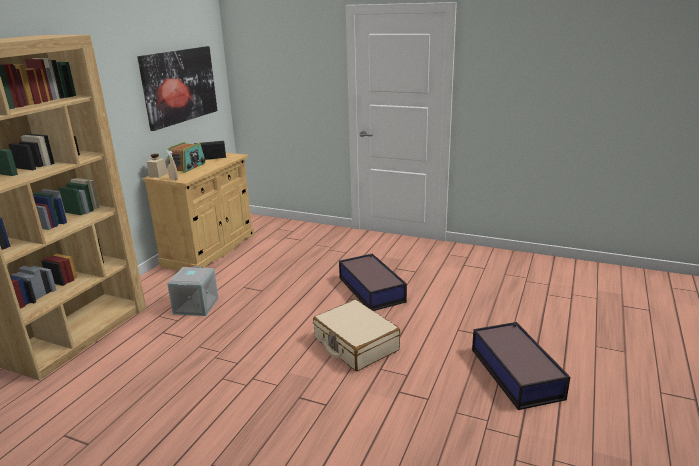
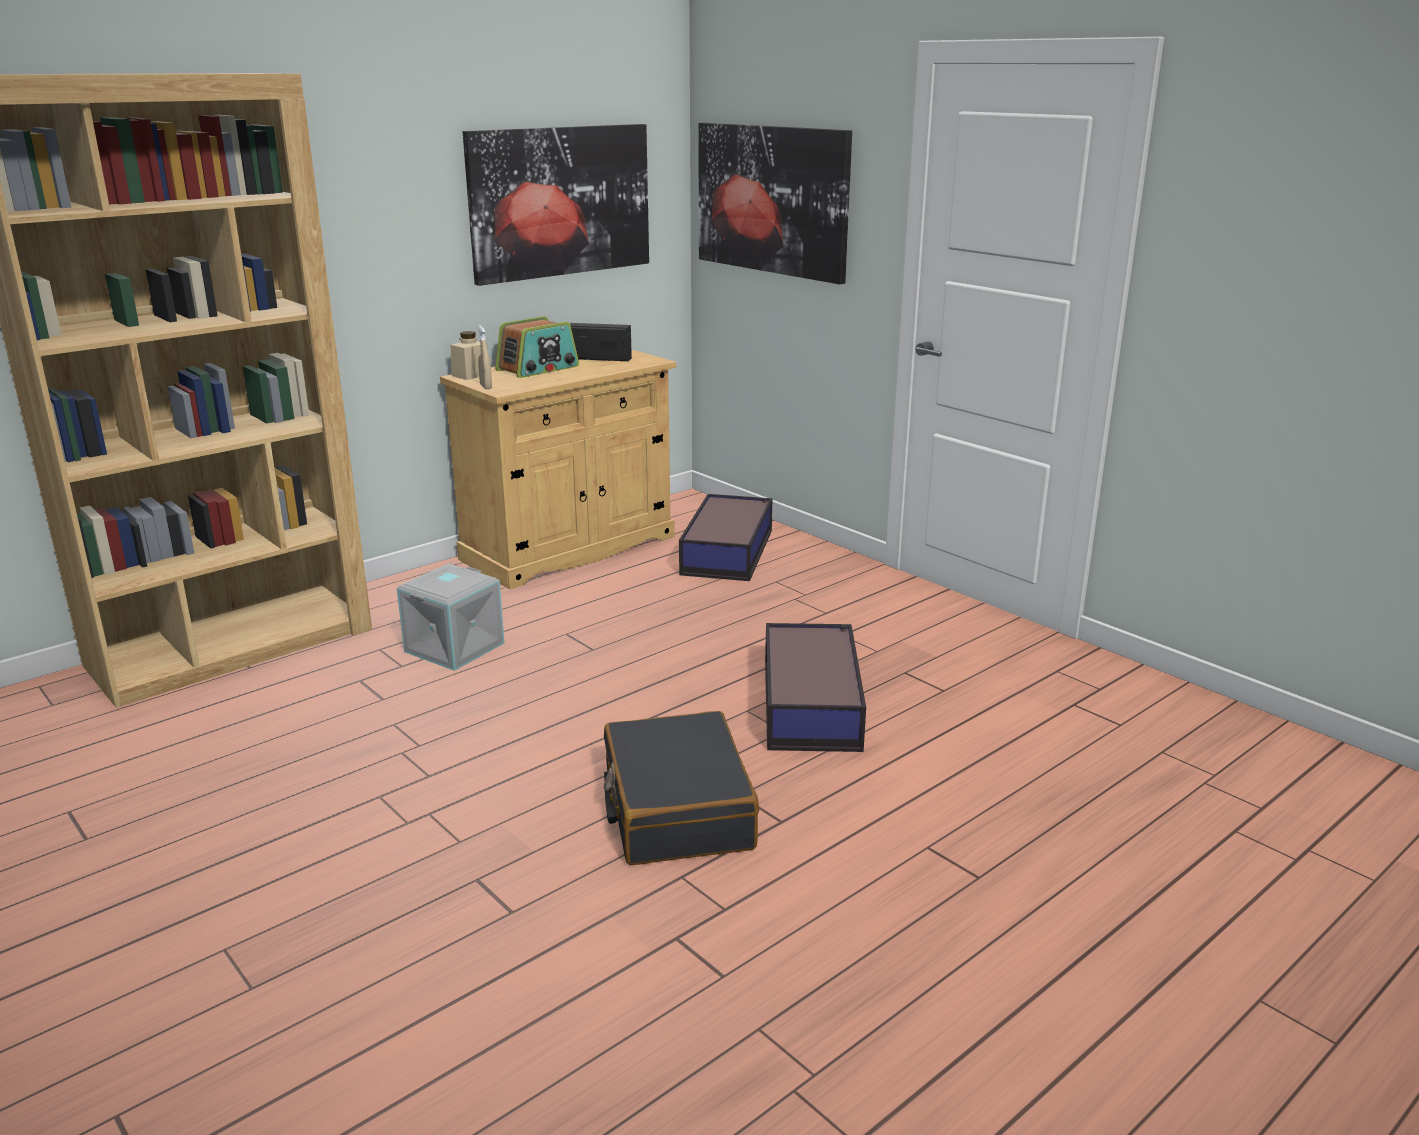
camera: 25 degrees right, 0 degrees up
beige suitcase [313,300,400,371] -> black suitcase [604,711,759,865]
storage box [472,322,570,410] -> storage box moved to [679,494,772,581]
none -> picture [698,123,852,284]

